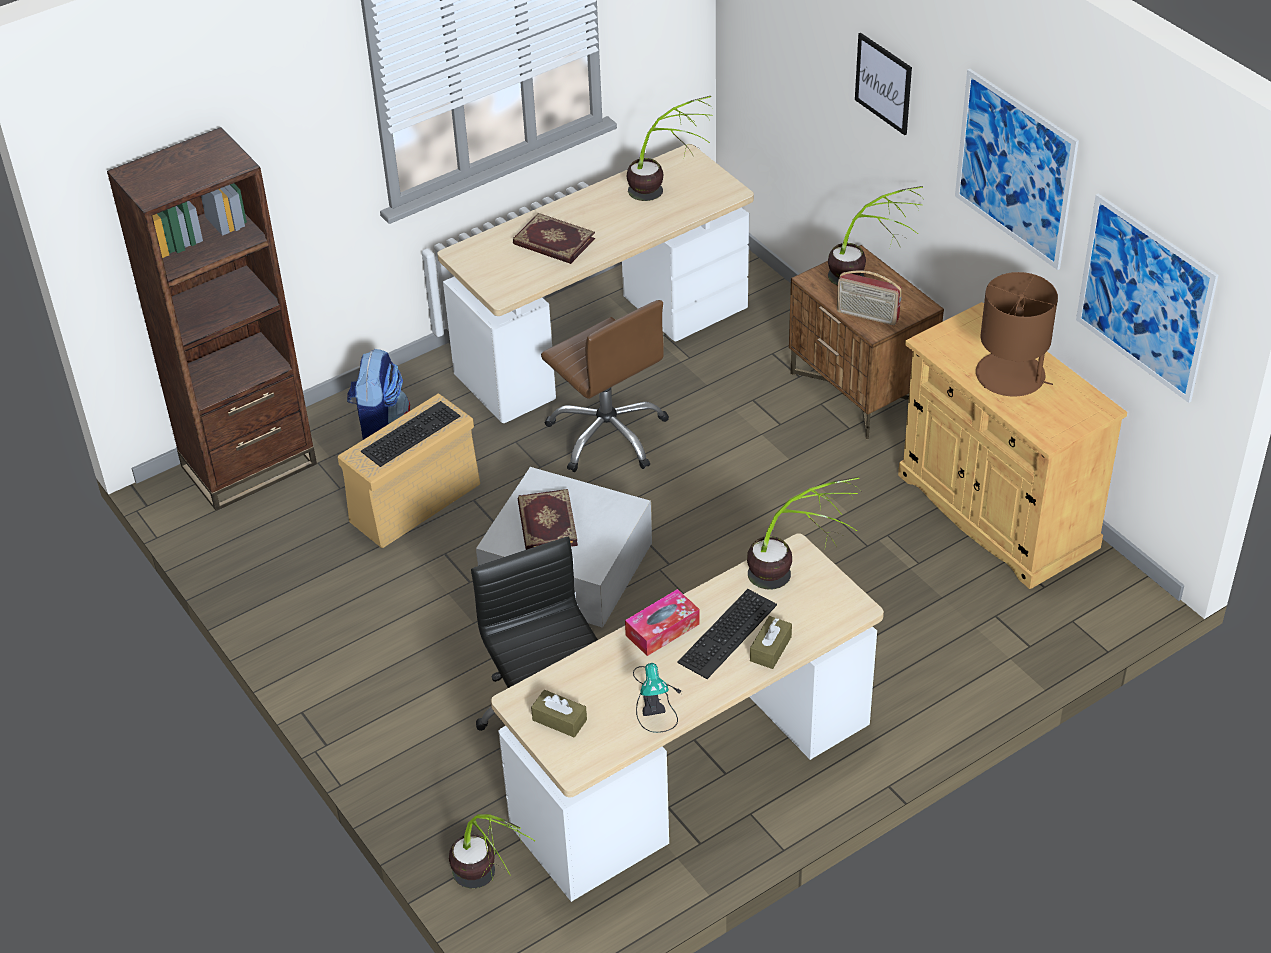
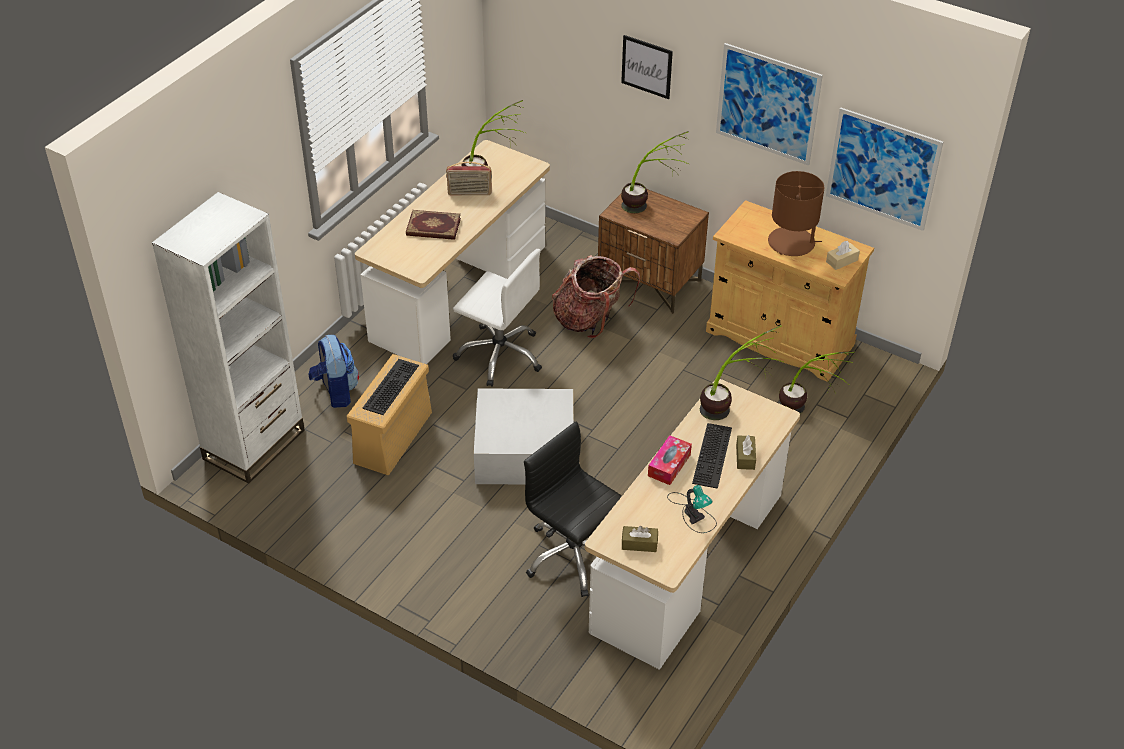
camera: 25 degrees left, 0 degrees up
brown bookcase [107,127,317,511] -> white bookcase [152,192,305,484]
potted plant [449,814,535,888] -> potted plant moved to [778,351,855,413]
book [518,489,578,550] -> none
brown office chair [541,300,669,472] -> white office chair [453,249,542,387]
radio [837,270,902,325] -> radio moved to [446,161,492,195]
none -> backpack [552,255,640,338]
none -> beige tissue box [826,241,860,270]

